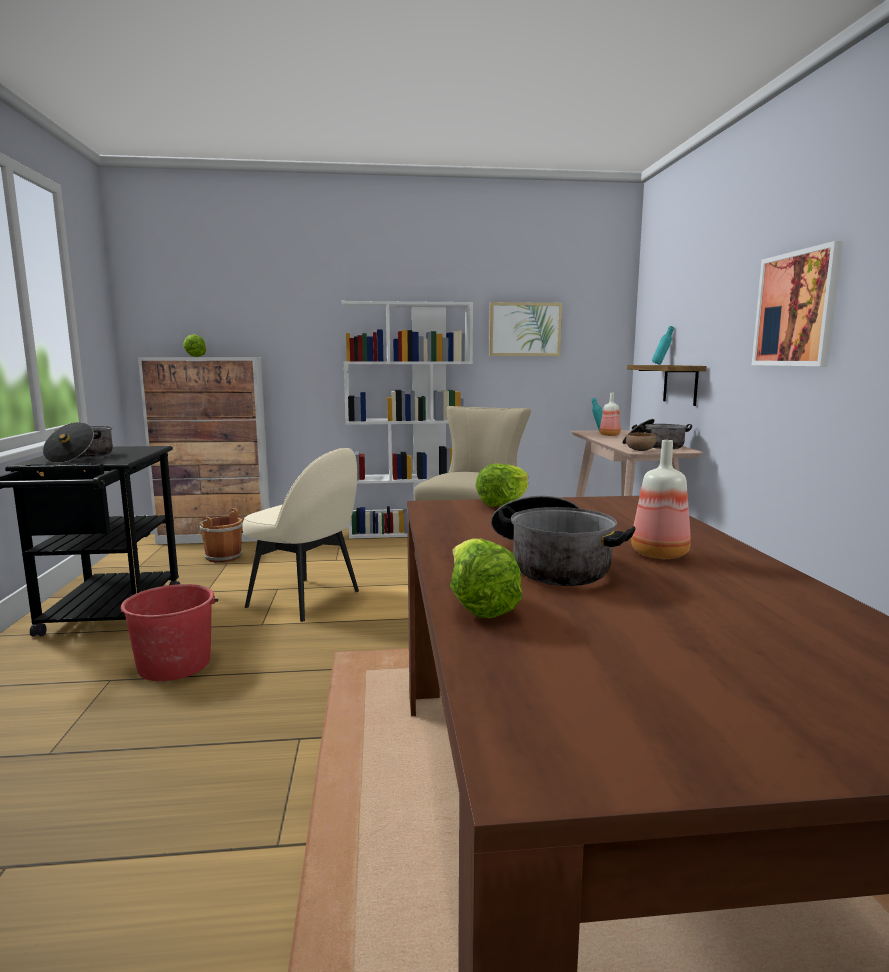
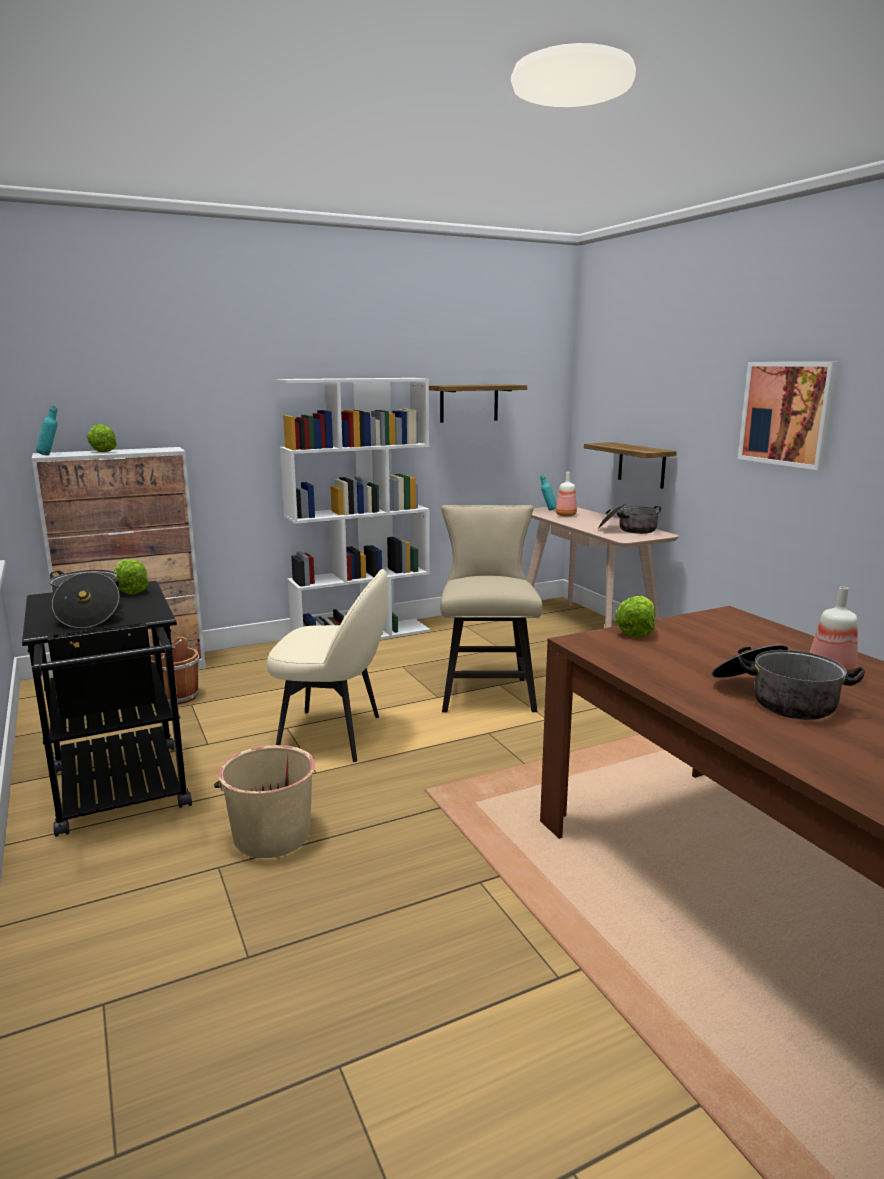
camera: 20 degrees left, 5 degrees up
red bucket [119,584,218,681] -> beige bucket [214,745,315,858]
lettuce [450,539,522,618] -> lettuce moved to [114,559,149,594]
picture [489,302,562,356] -> shelf [429,384,527,422]
brown bowl [626,432,657,451] -> none
turquoise bottle [652,326,674,365] -> turquoise bottle moved to [36,406,57,455]

